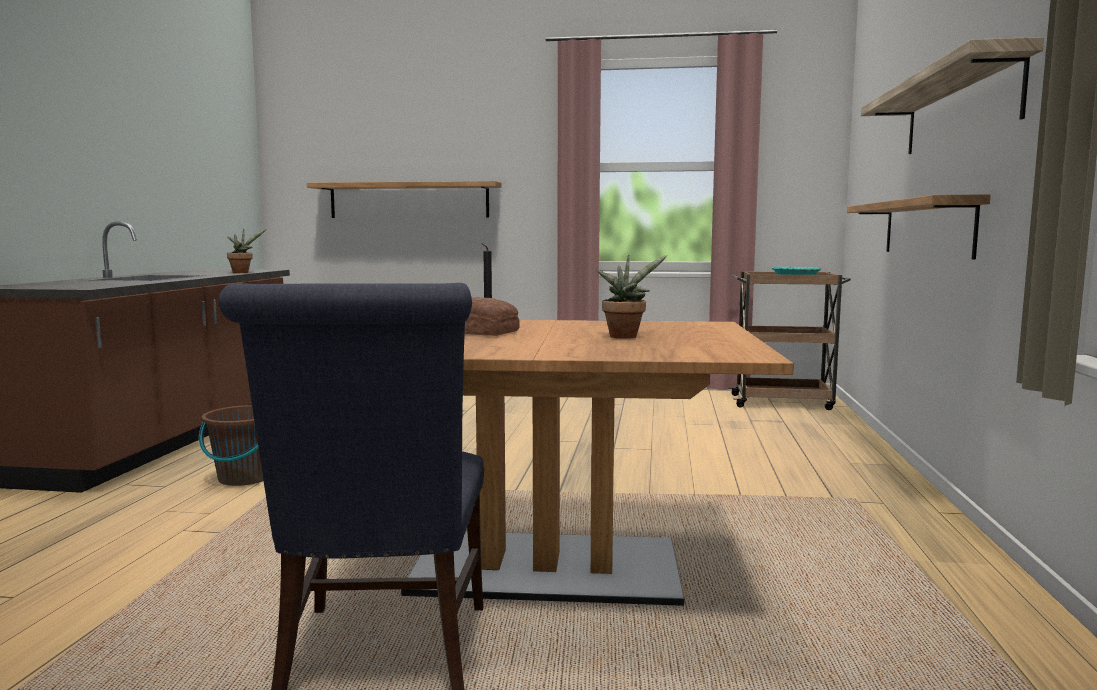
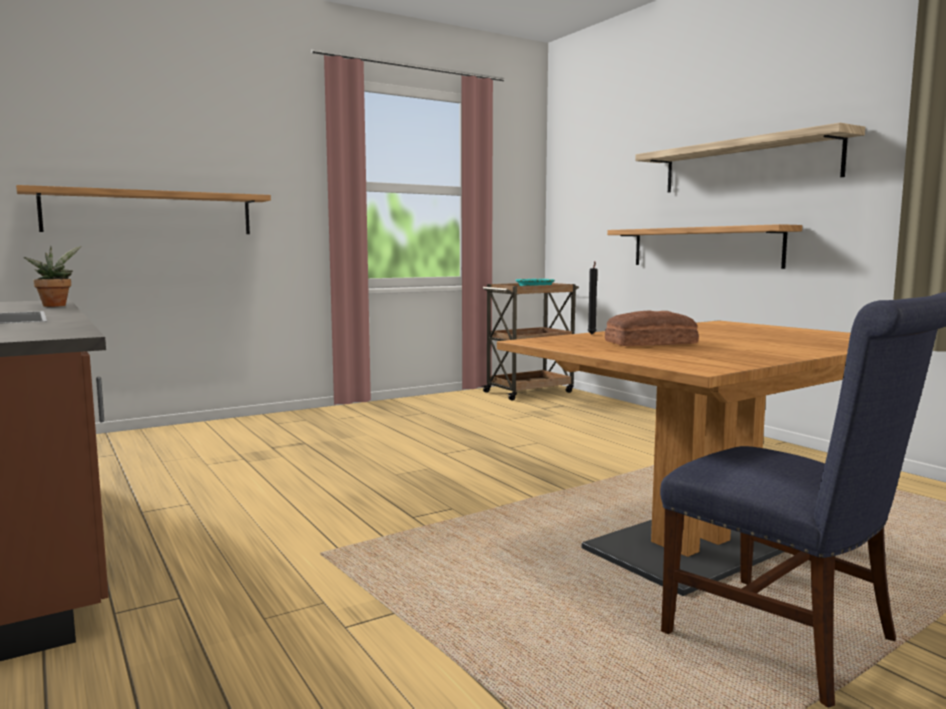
camera: 40 degrees left, 0 degrees up
brown bucket [199,405,263,486] -> none
potted plant [596,255,667,338] -> none

